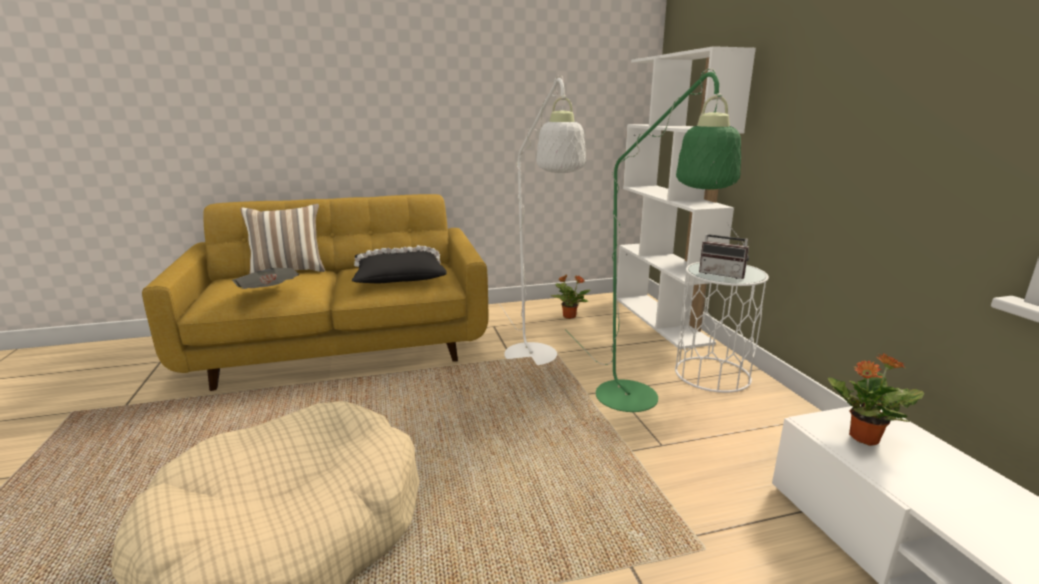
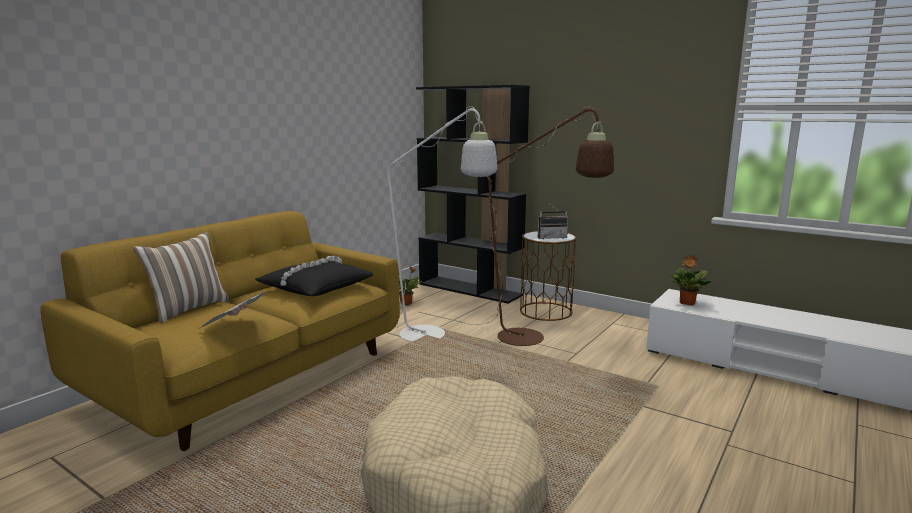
camera: 40 degrees left, 5 degrees down
green floor lamp [565,68,741,412] -> brown floor lamp [419,106,614,346]
white bookcase [616,46,756,349] -> black bookcase [416,85,530,304]
white side table [675,262,769,393] -> brown side table [520,231,577,321]

